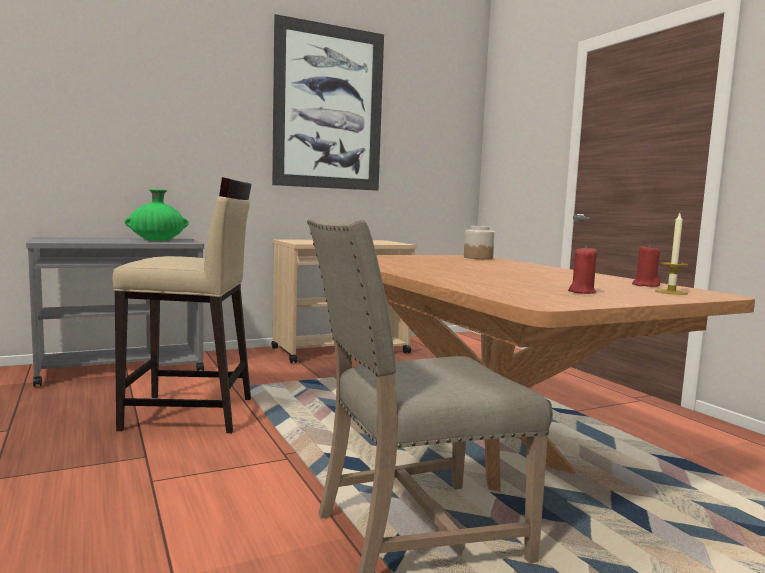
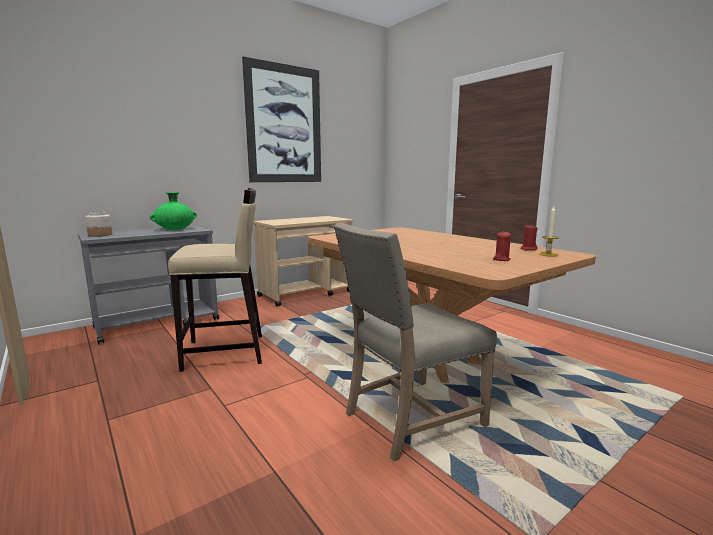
camera: 10 degrees left, 5 degrees up
jar [464,226,495,259] -> jar moved to [85,212,112,237]

